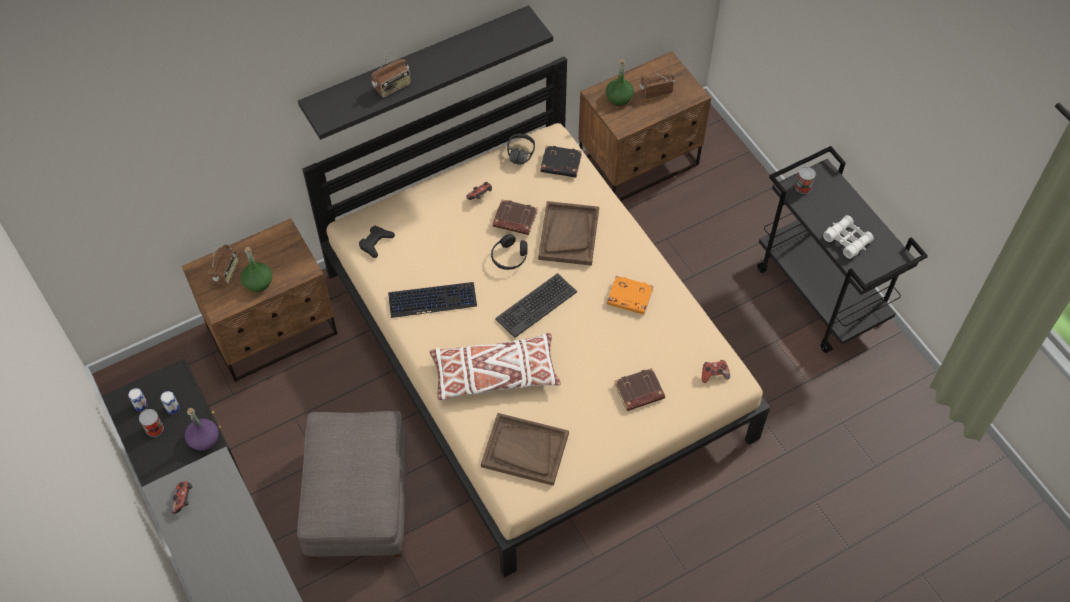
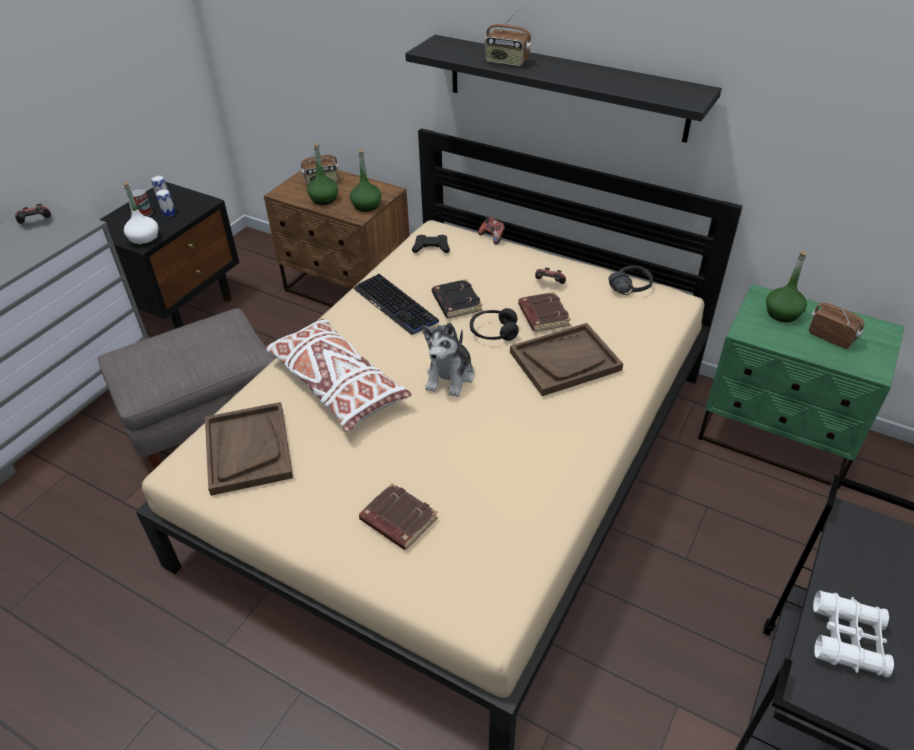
camera: 60 degrees right, 15 degrees down
purple bottle [185,408,219,451] -> white bottle [123,182,158,246]
keyboard [495,273,577,338] -> plush toy [422,323,474,397]
black book [540,145,582,177] -> black book moved to [432,279,482,318]
brown nightstand [578,51,711,201] -> green nightstand [698,284,905,489]
orange book [607,276,654,314] -> none
game controller [702,360,730,383] -> game controller moved to [478,217,505,244]
can [795,167,816,194] -> none
none -> green bottle [350,149,382,212]

